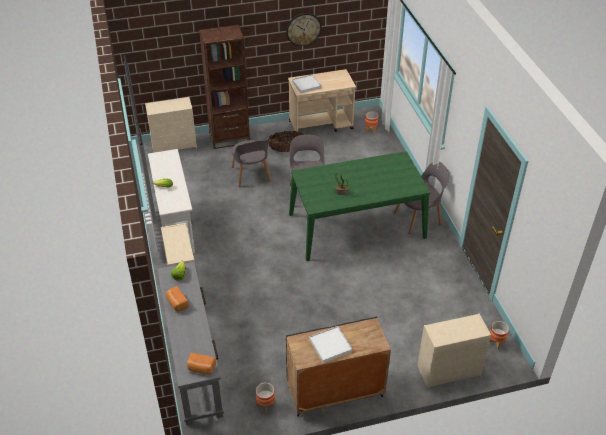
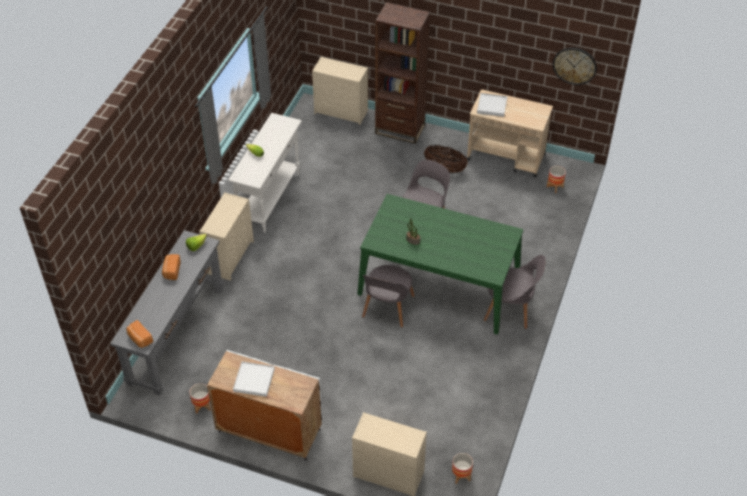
camera: 35 degrees right, 5 degrees up
grey chair [232,140,271,187] -> grey chair moved to [362,265,414,328]
wall clock [286,13,321,46] -> wall clock moved to [553,47,597,85]
black cabinet [286,316,391,417] -> white cabinet [207,350,322,461]

